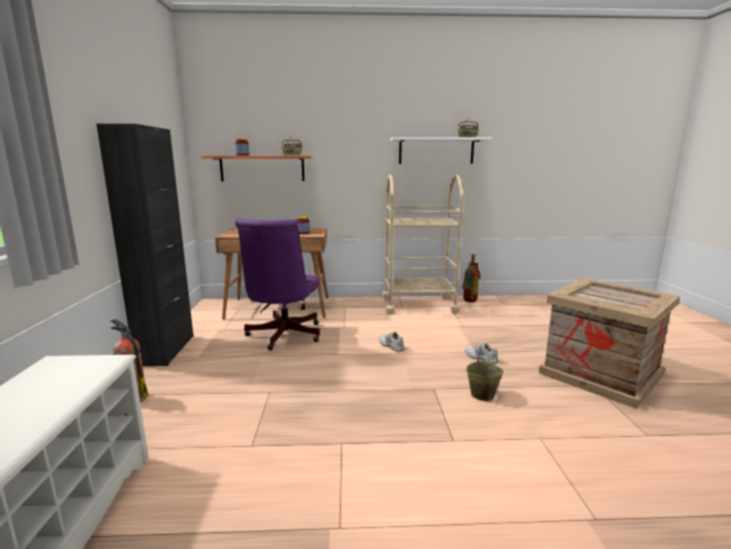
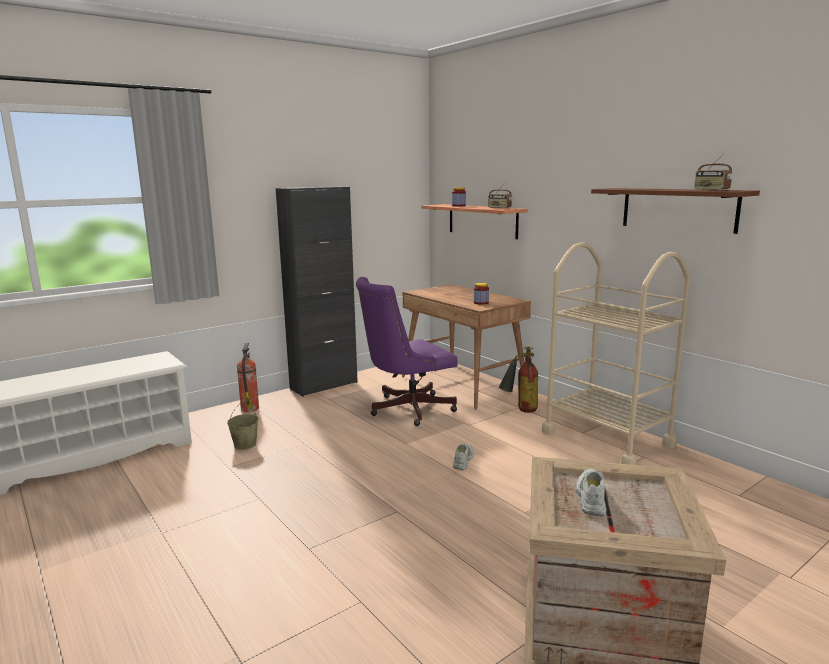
camera: 55 degrees right, 0 degrees up
white shelf [390,137,491,164] -> brown shelf [591,188,760,234]
fire extinguisher [462,254,481,302] -> fire extinguisher moved to [499,346,538,413]
white shoe [465,343,499,364] -> white shoe moved to [575,469,606,516]
beige bucket [466,351,503,401] -> beige bucket moved to [227,403,259,450]

